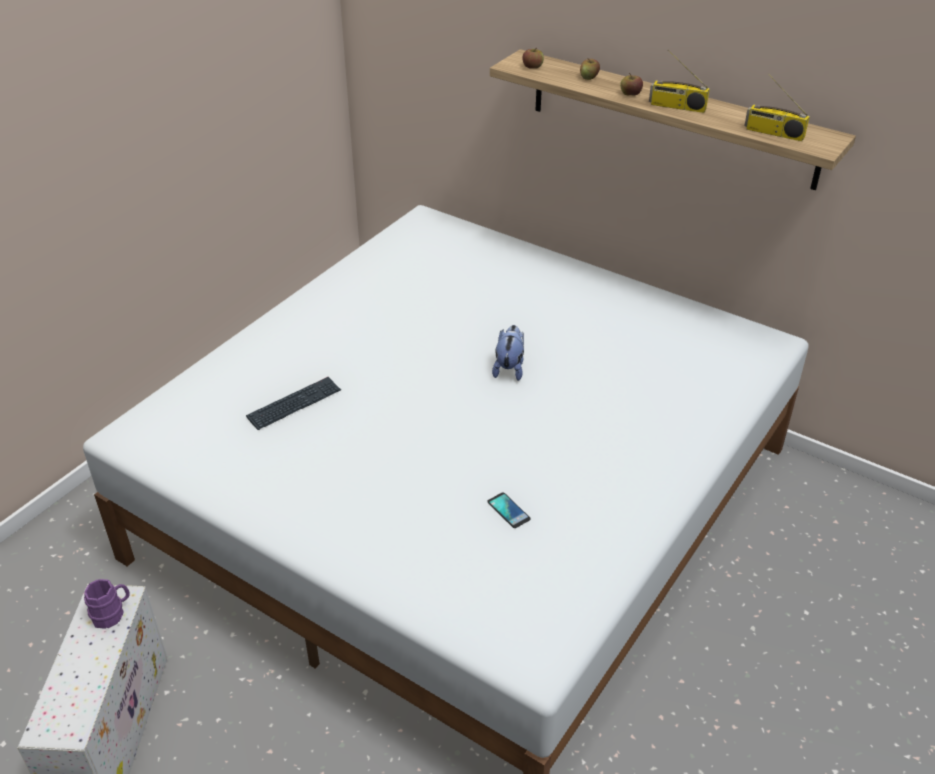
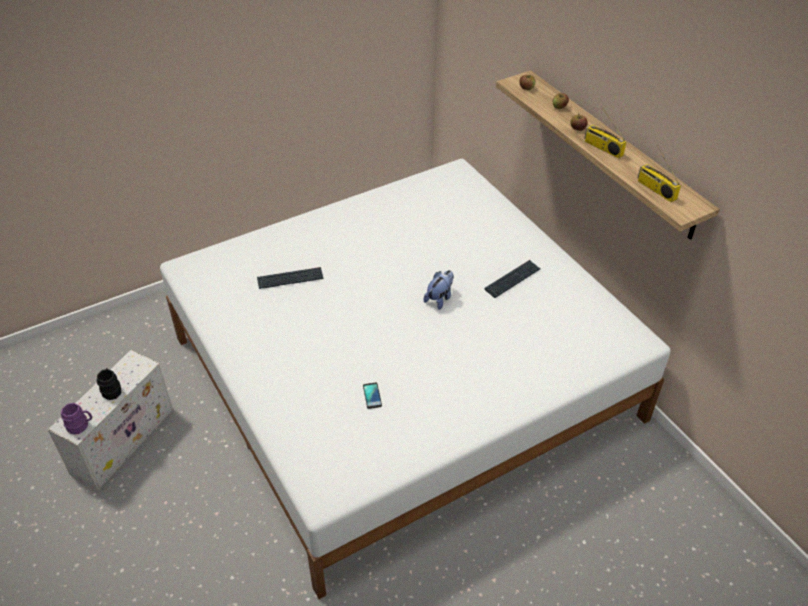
camera: 25 degrees right, 5 degrees up
purple mug [84,579,130,629] -> purple mug moved to [61,403,92,435]
none -> black mug [96,368,121,400]
none -> keyboard [484,260,540,298]

